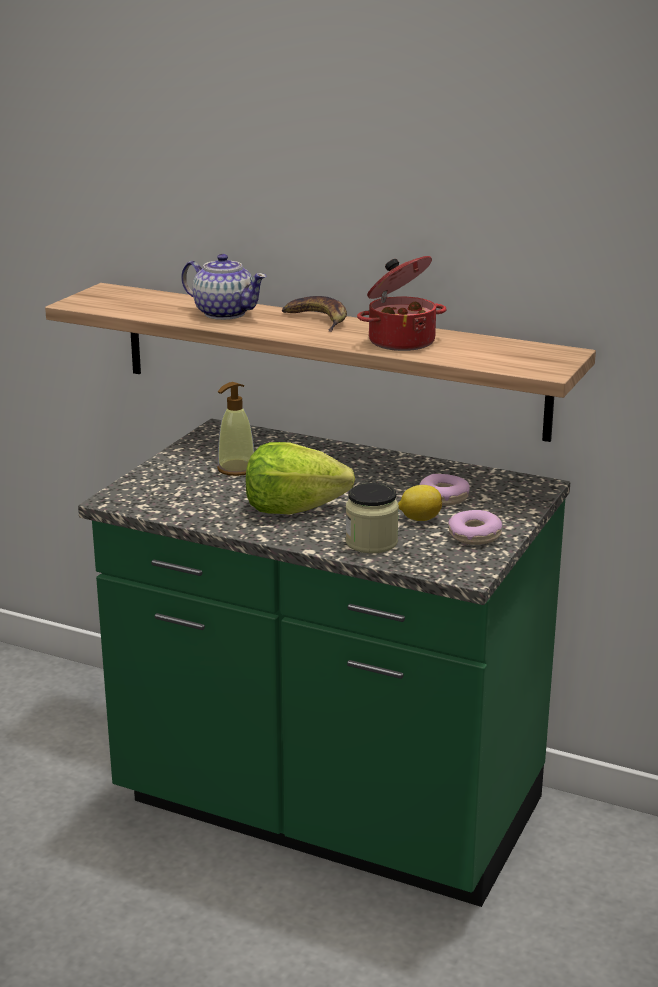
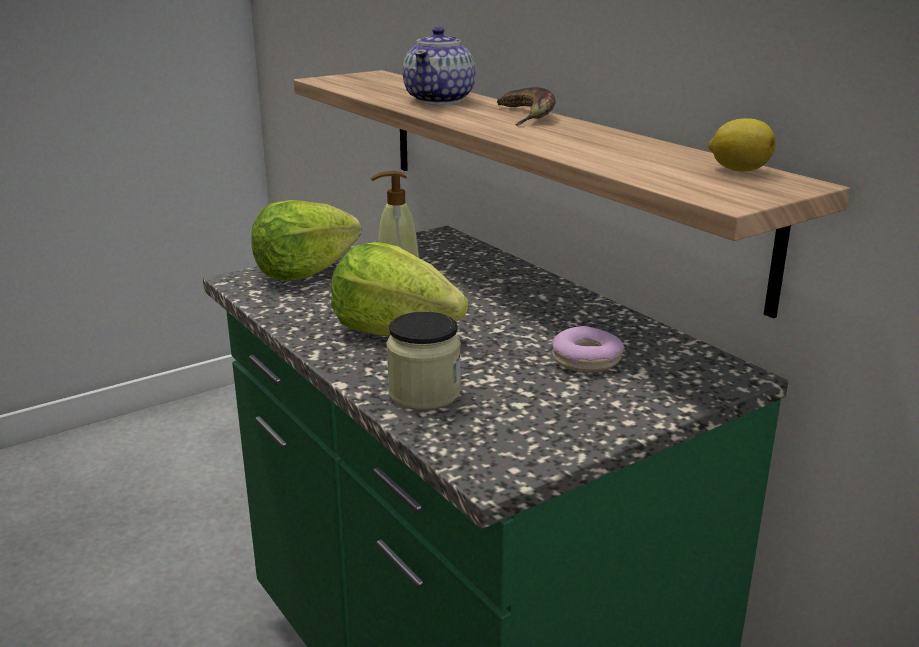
camera: 30 degrees right, 0 degrees up
teapot [181,254,267,320] -> teapot turned 45 degrees clockwise [403,27,475,105]
cooking pot [357,256,447,351] -> none
lemon [398,485,442,521] -> lemon moved to [708,118,775,172]
donut [448,510,502,545] -> none
none -> lettuce [251,200,361,280]

